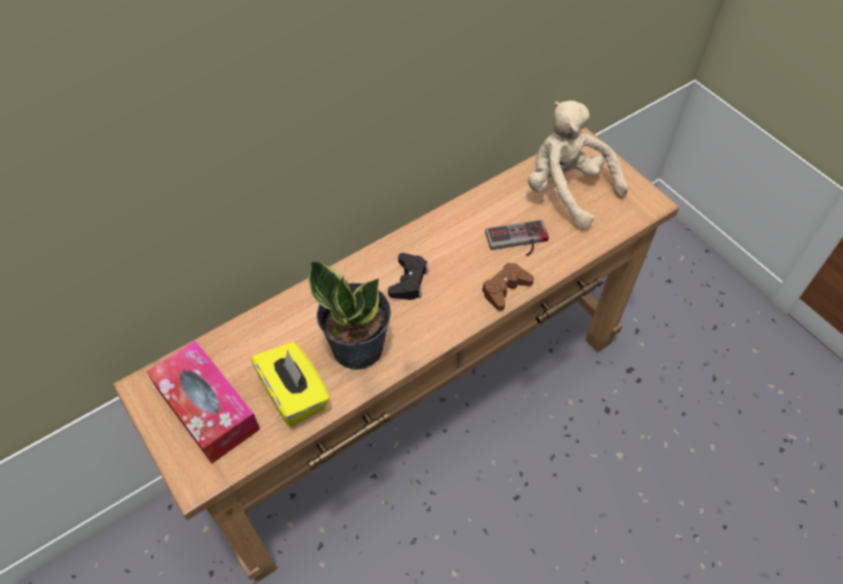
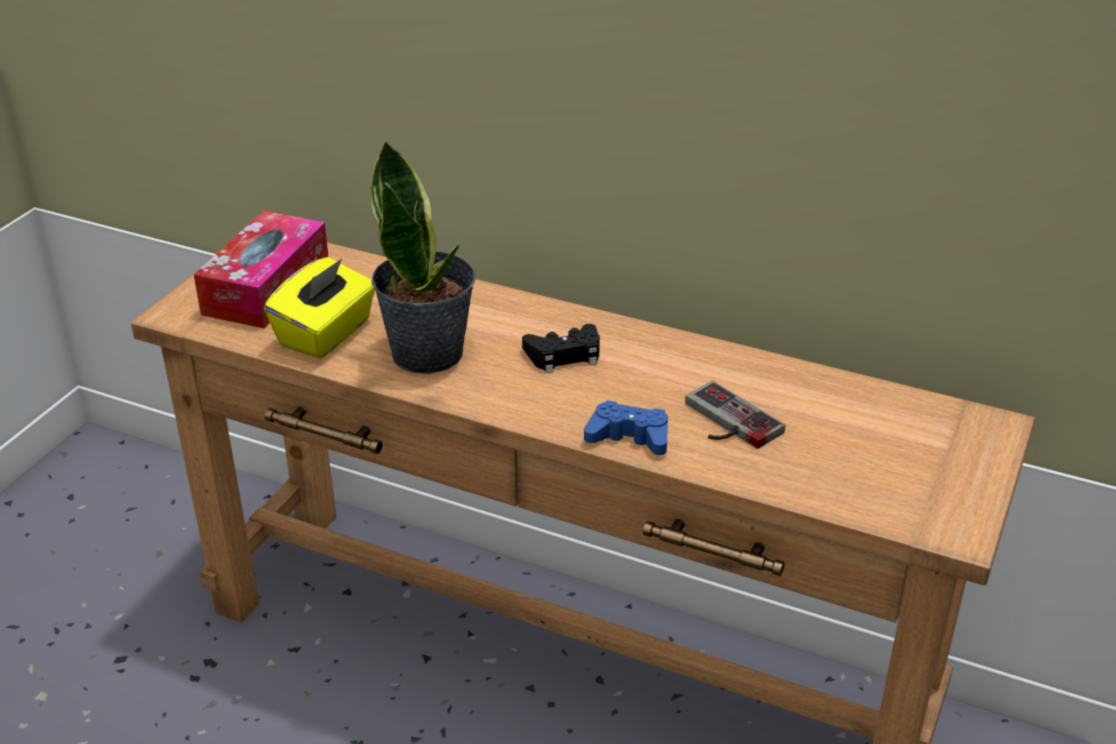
camera: 60 degrees right, 20 degrees down
brown game controller [482,262,534,311] -> blue game controller [584,400,668,455]
beige plush toy [528,101,628,229] -> none

